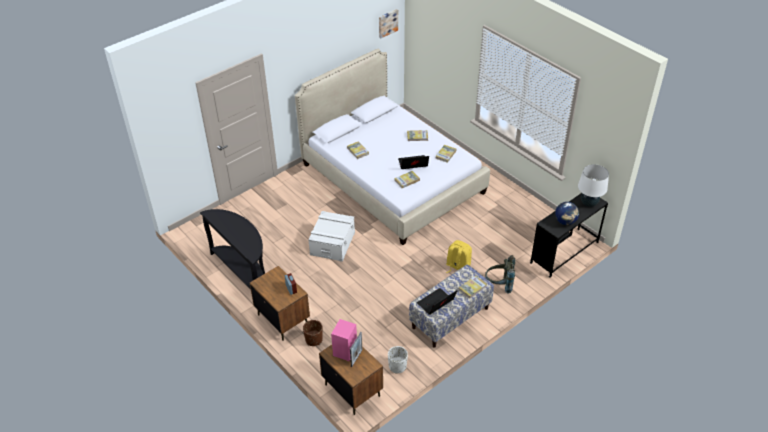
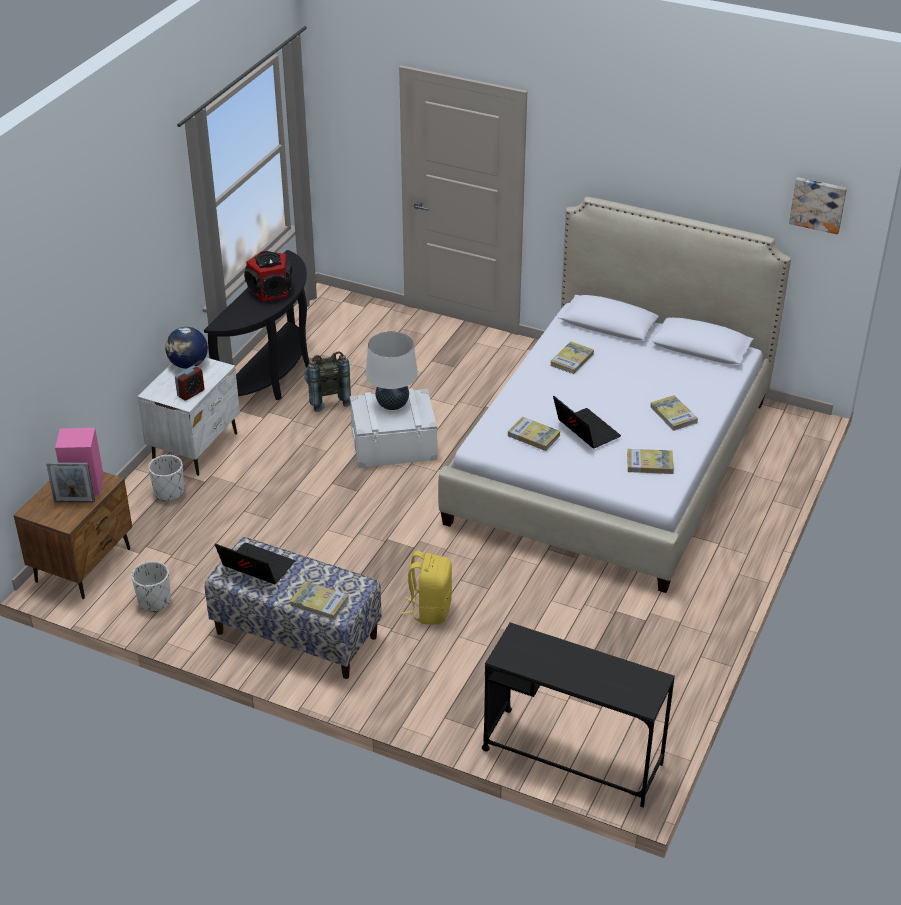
camera: 65 degrees right, 5 degrees down
brown nightstand [250,266,310,341] -> white nightstand [137,357,240,476]
brown planter [303,320,323,346] -> white planter [148,455,184,501]
grey backpack [485,255,515,293] -> grey backpack moved to [304,351,351,412]
globe [555,202,579,225] -> globe moved to [165,327,208,369]
white table lamp [578,164,609,207] -> white table lamp moved to [366,331,418,410]
none -> speaker [244,251,292,302]

